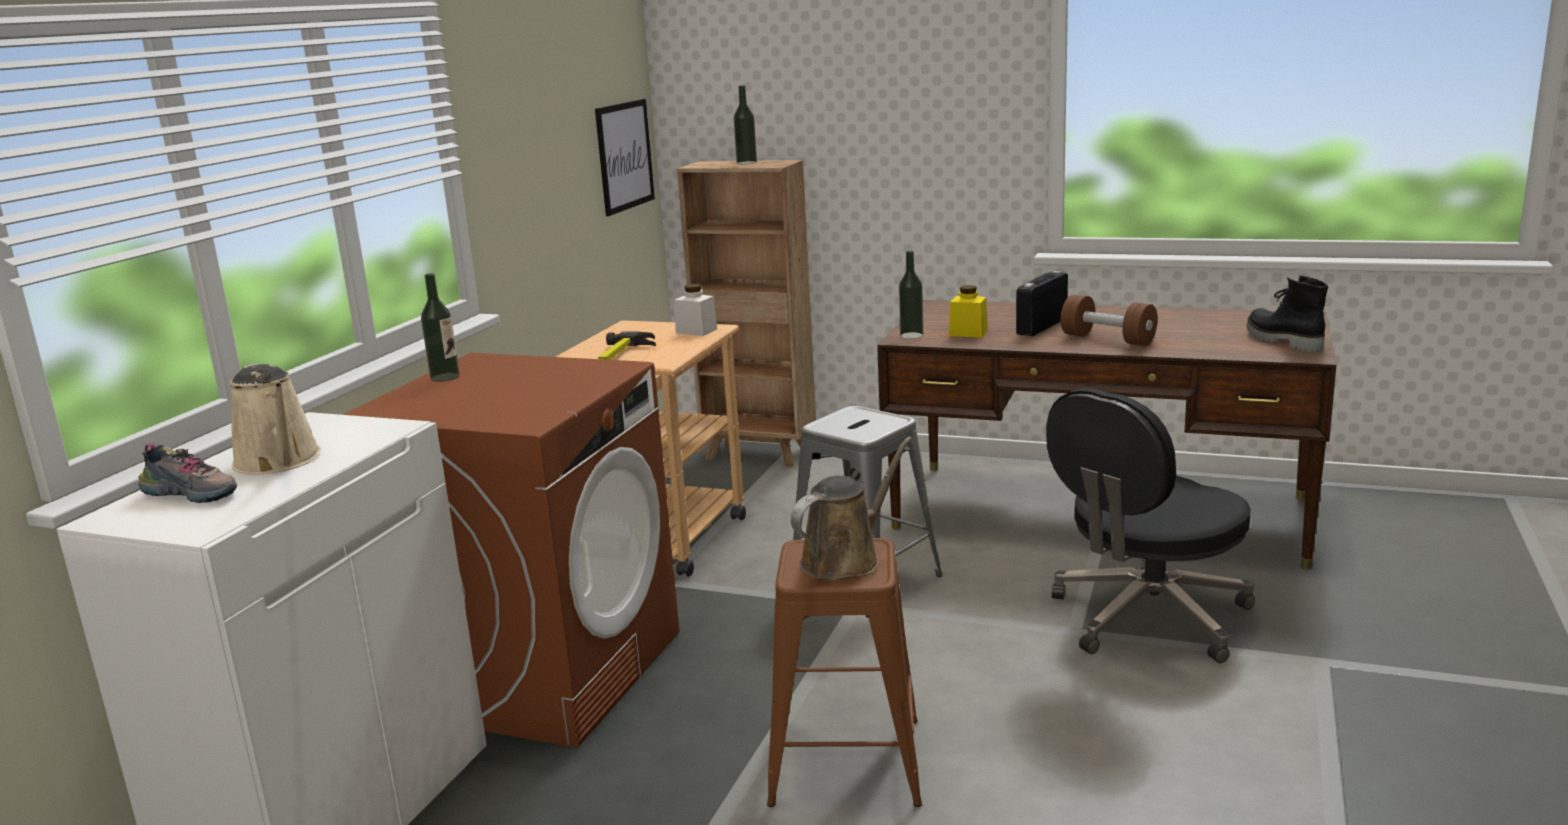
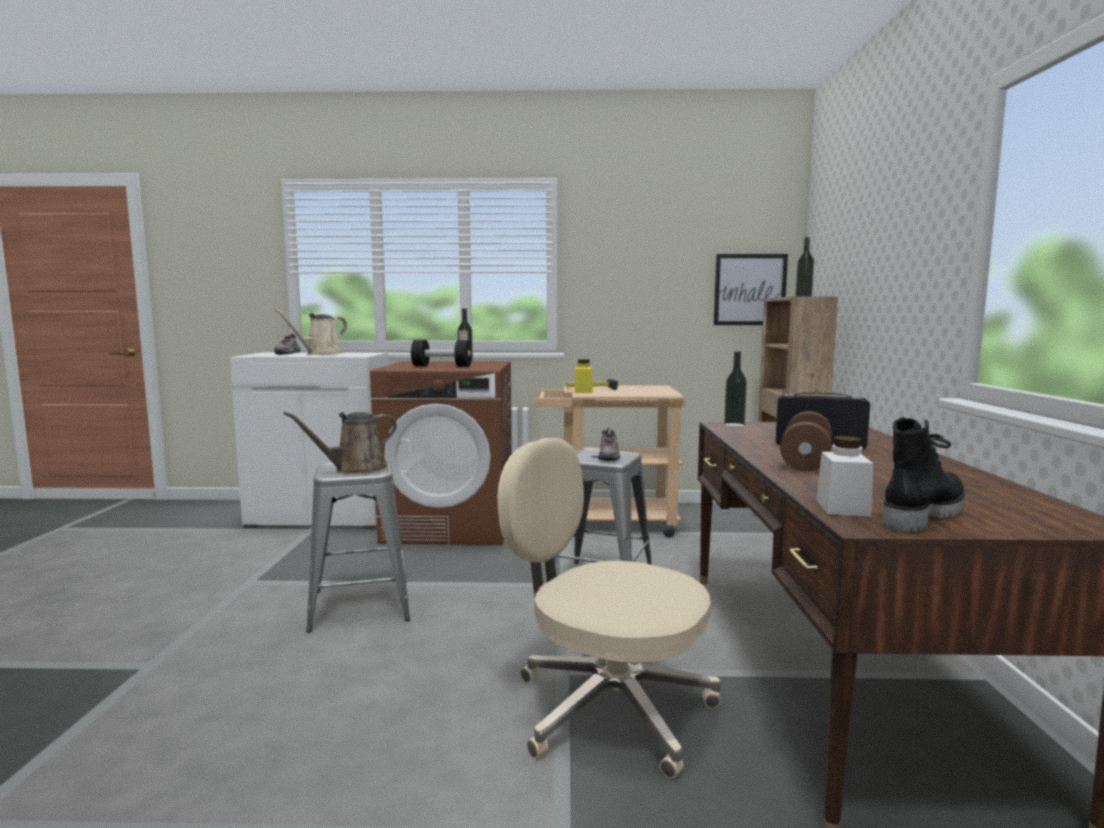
camera: 70 degrees right, 10 degrees down
white jar [674,284,717,336] -> white jar moved to [817,436,873,517]
brown stool [767,538,922,807] -> grey stool [306,460,410,632]
brown watering can [791,437,912,580] -> brown watering can turned 120 degrees clockwise [283,411,397,474]
yellow jar [949,285,988,338] -> yellow jar moved to [574,359,593,393]
black office chair [1046,388,1255,663] -> beige office chair [497,438,721,779]
none -> black dumbbell [411,340,472,367]
none -> shoe [598,427,620,461]

